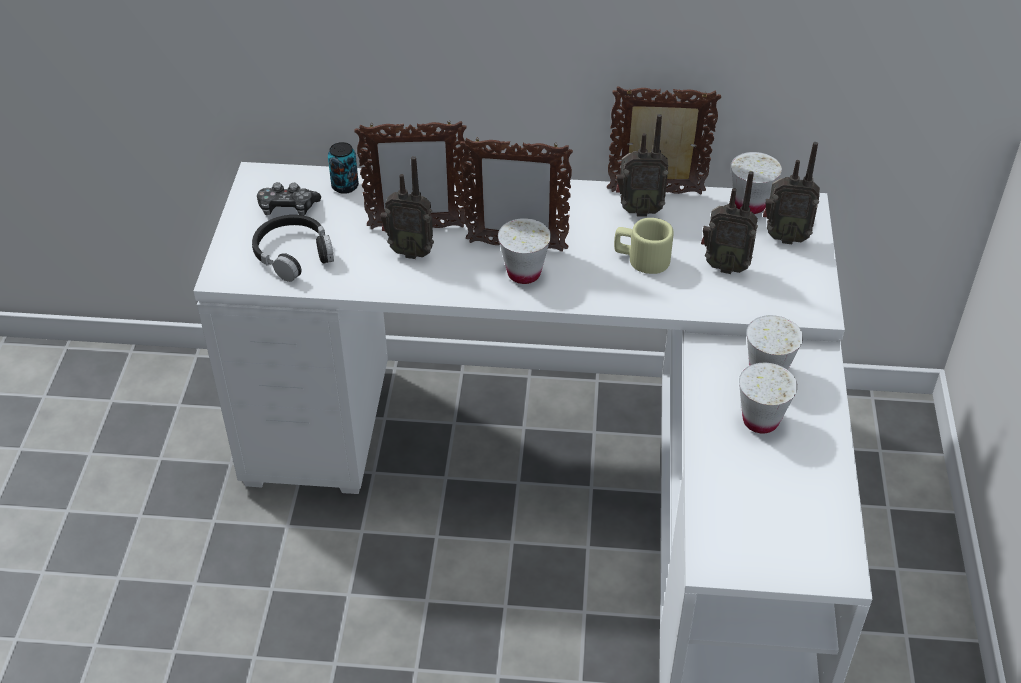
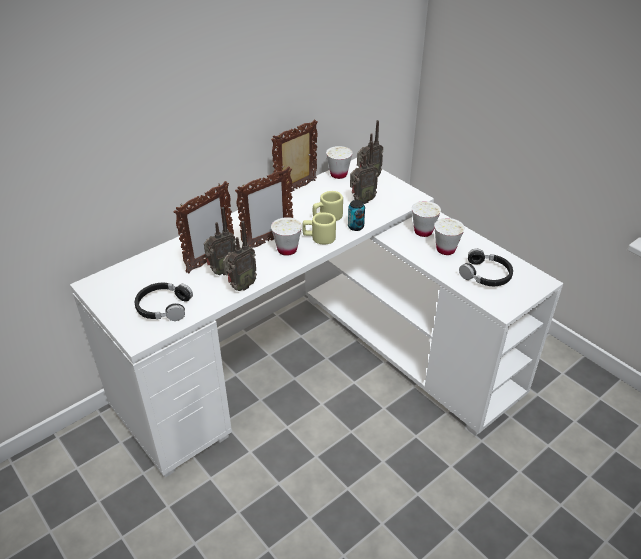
camera: 45 degrees left, 5 degrees down
game controller [257,182,321,216] -> none
can [328,142,359,194] -> can moved to [348,200,365,231]
radio [616,114,669,217] -> radio moved to [223,221,257,291]
none -> beige mug [302,213,336,244]
none -> black headphones [459,249,513,286]

